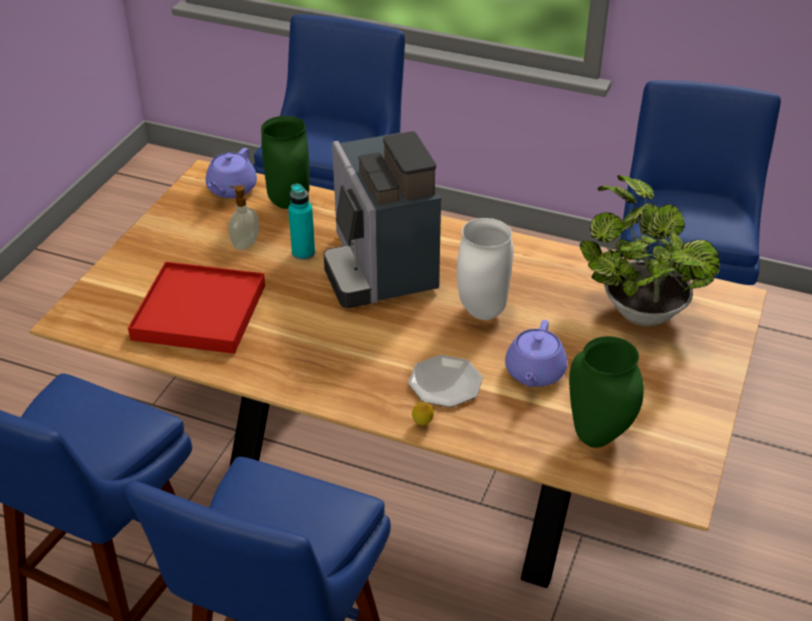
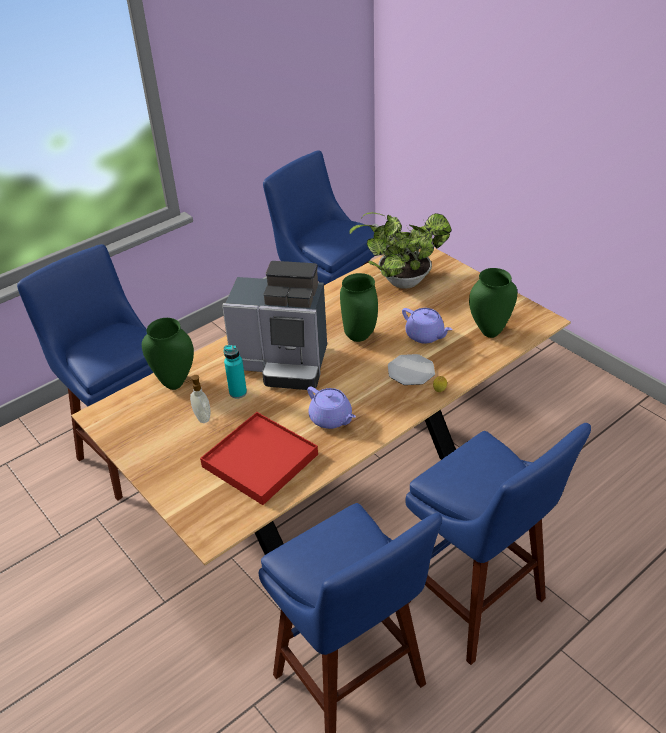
camera: 60 degrees left, 0 degrees up
purple teapot [206,148,257,198] -> purple teapot moved to [307,386,356,429]
white vase [457,218,514,320] -> green vase [340,273,378,342]

